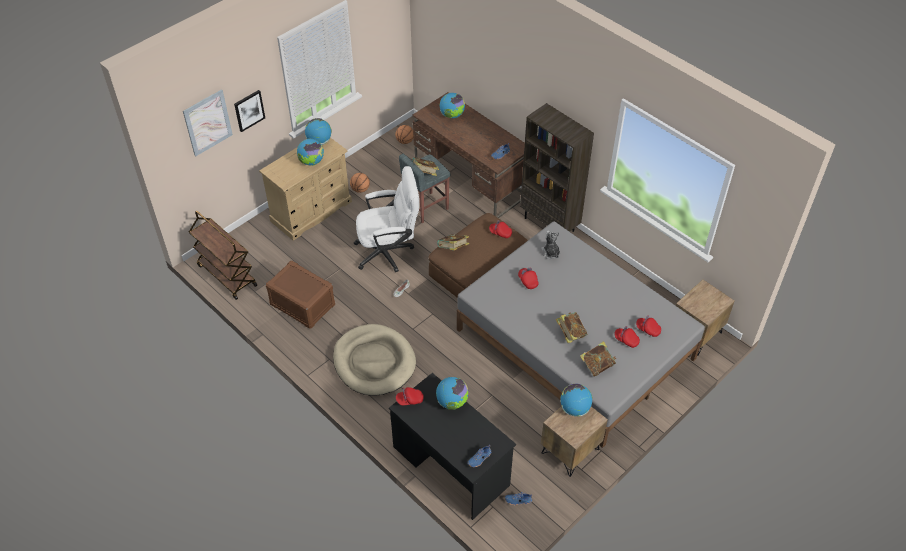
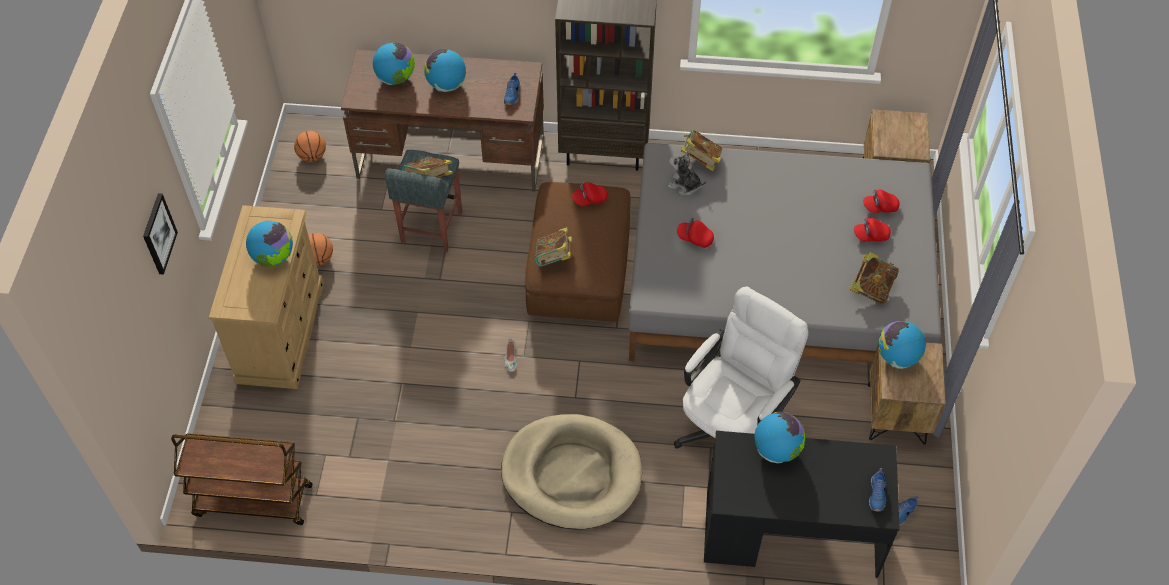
camera: 40 degrees left, 5 degrees up
picture [183,89,233,156] -> none
brown storage box [266,261,335,329] -> none
globe [305,118,332,145] -> globe moved to [424,49,466,92]
white office chair [354,166,419,272] -> white office chair moved to [674,287,808,449]
red cap [396,387,424,405] -> none
book [556,312,587,343] -> book moved to [681,130,722,171]

